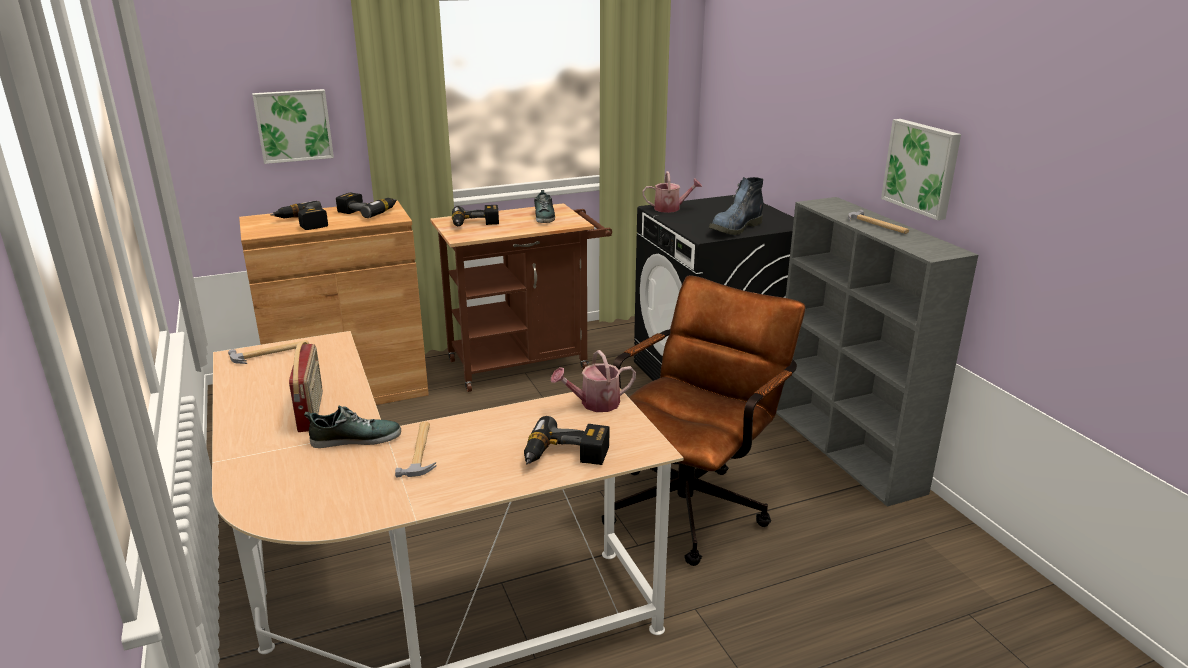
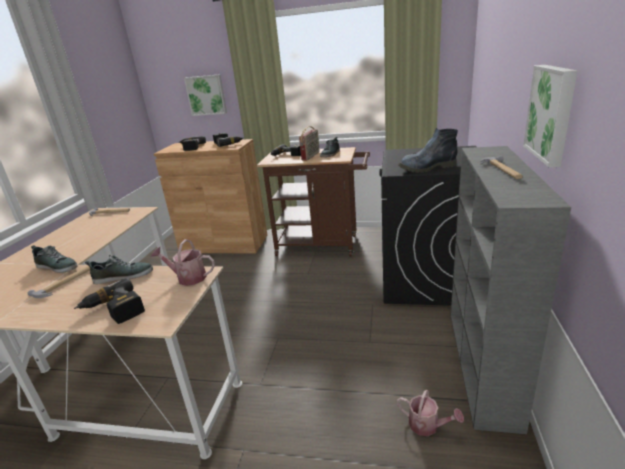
camera: 35 degrees right, 0 degrees up
radio [289,342,323,432] -> radio moved to [299,126,320,161]
brown office chair [601,275,806,566] -> none
watering can [643,171,702,213] -> watering can moved to [397,390,464,436]
none -> shoe [85,255,153,284]

